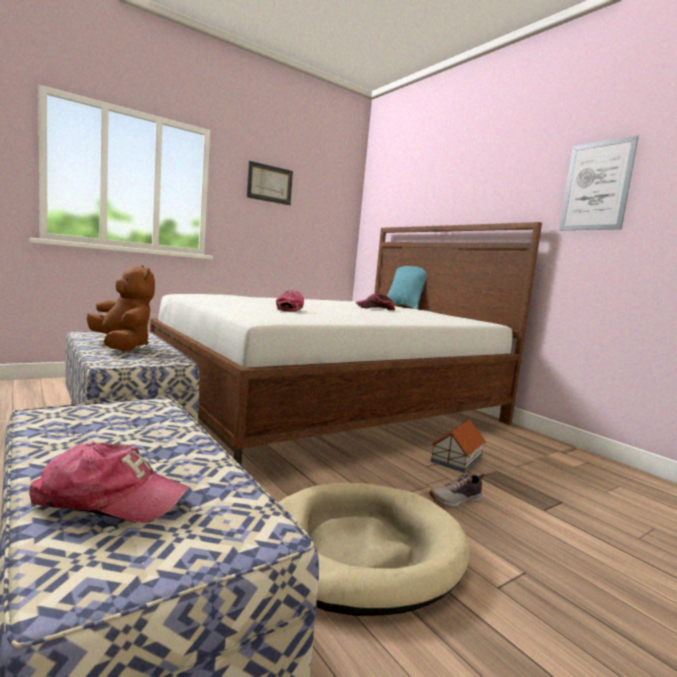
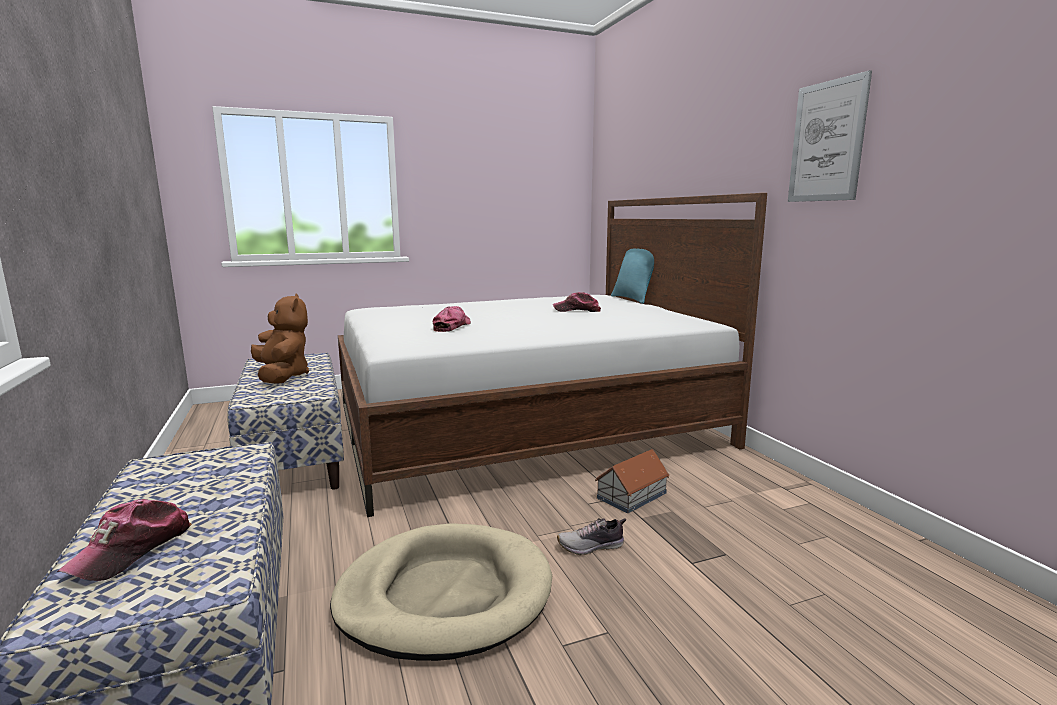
camera: 15 degrees right, 5 degrees up
cap [29,442,189,523] -> cap turned 90 degrees clockwise [57,499,192,581]
picture [247,161,293,205] -> none

